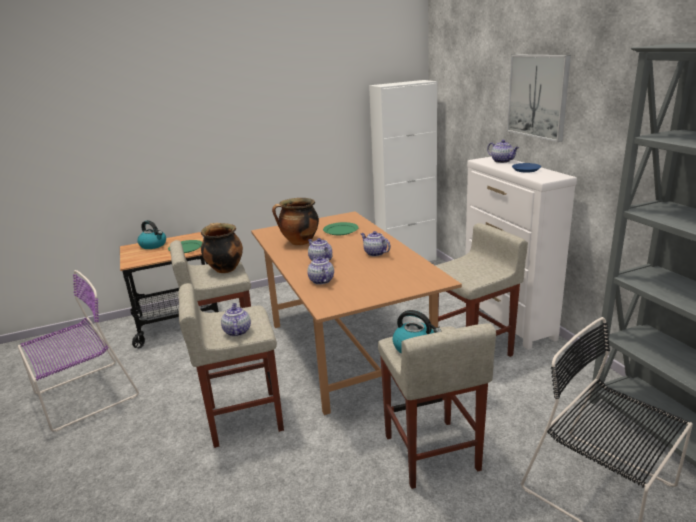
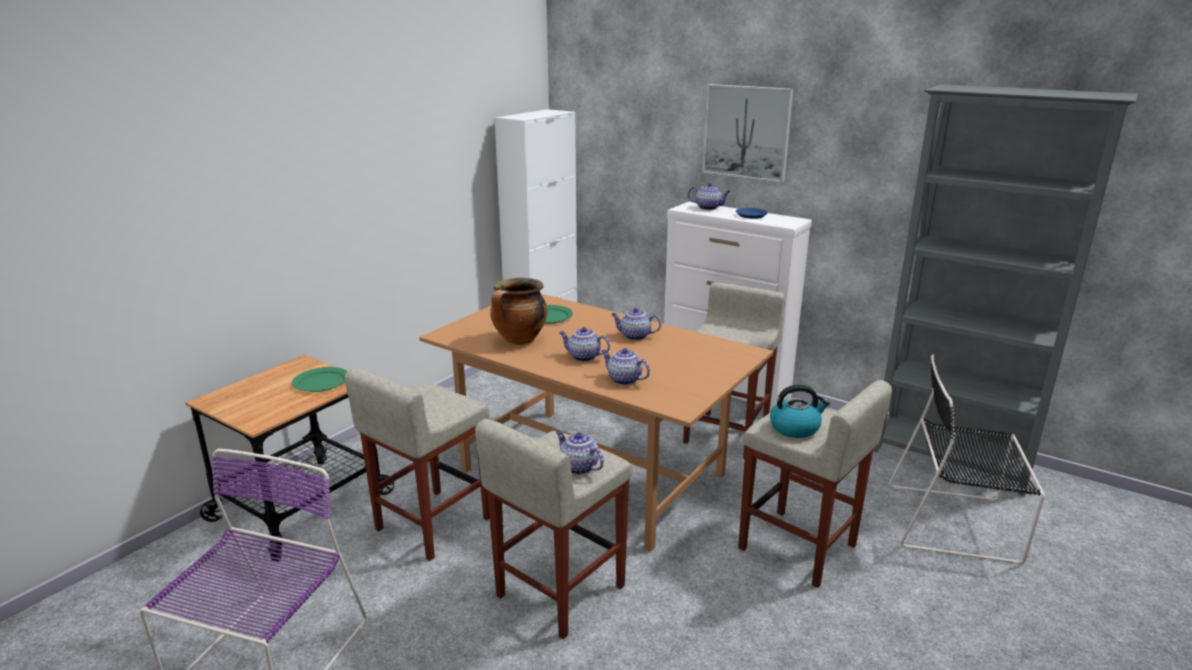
camera: 35 degrees left, 0 degrees up
kettle [138,220,166,249] -> none
cooking pot [201,223,243,273] -> none

